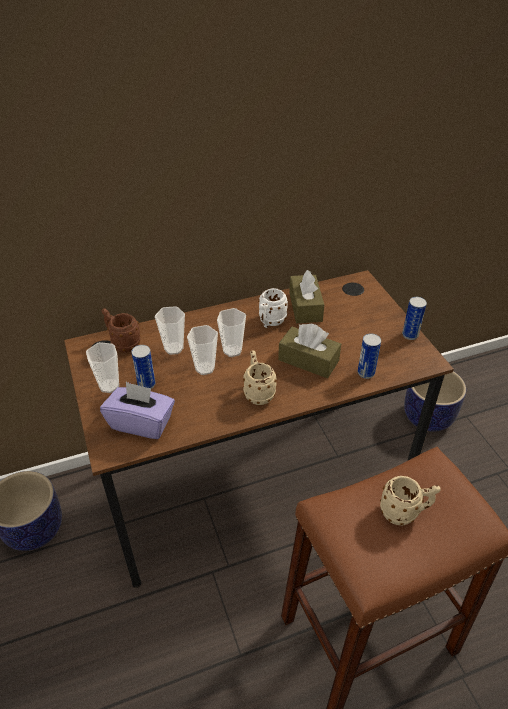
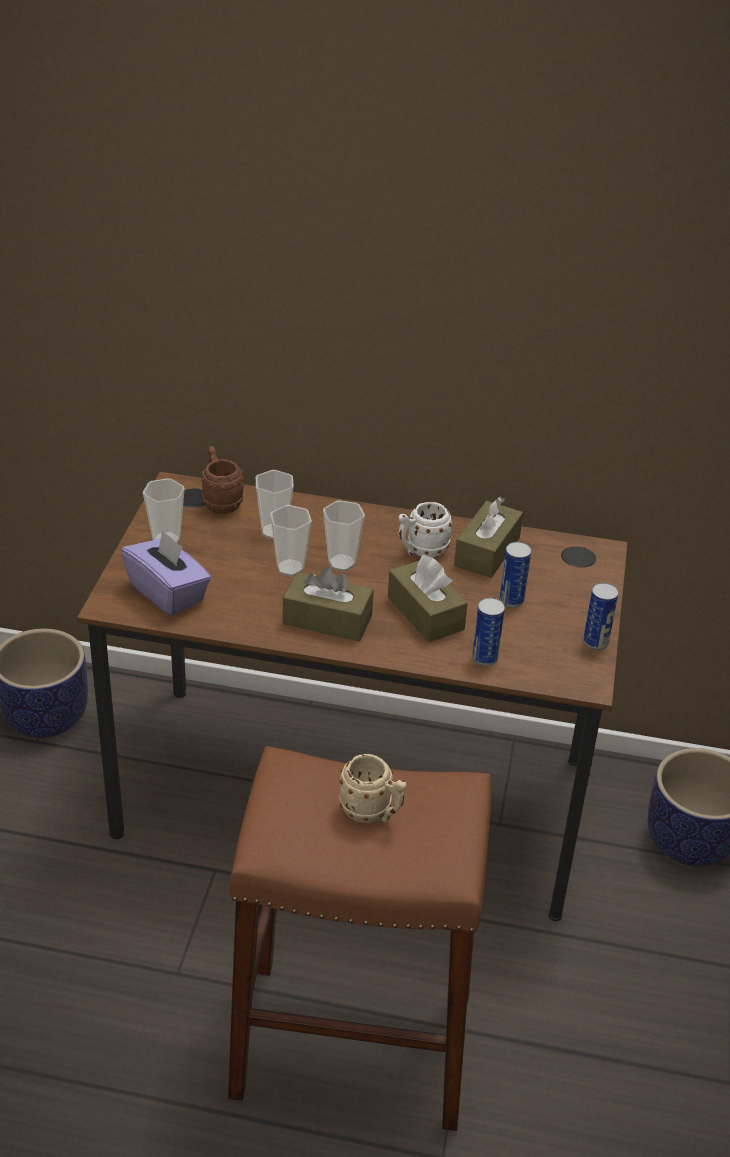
camera: 30 degrees right, 5 degrees down
can [131,345,155,389] -> can moved to [500,542,531,608]
beige mug [243,350,277,405] -> brown tissue box [283,567,374,641]

